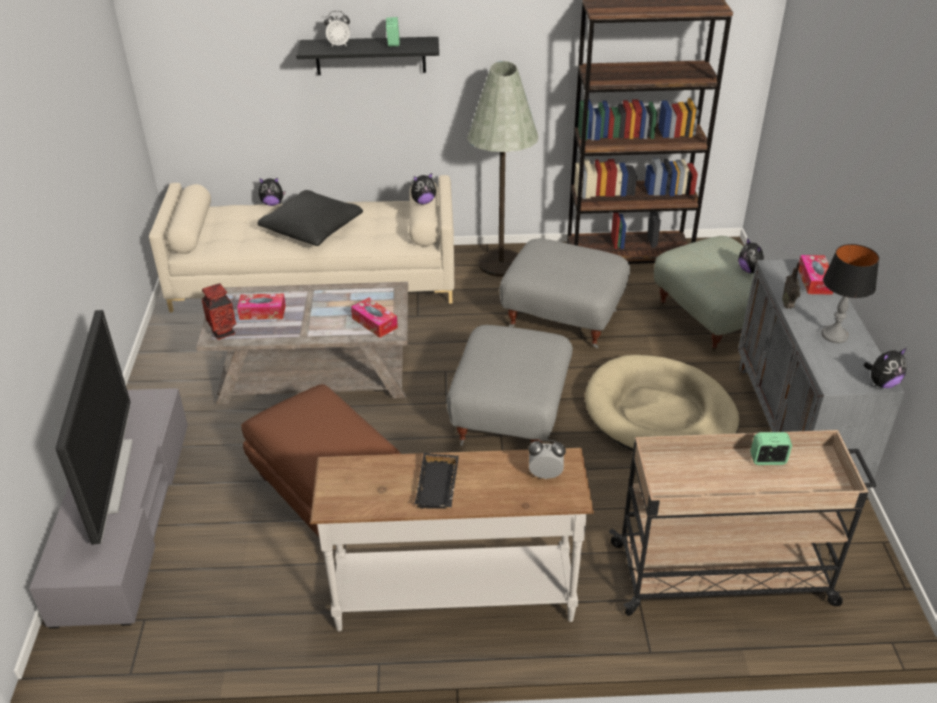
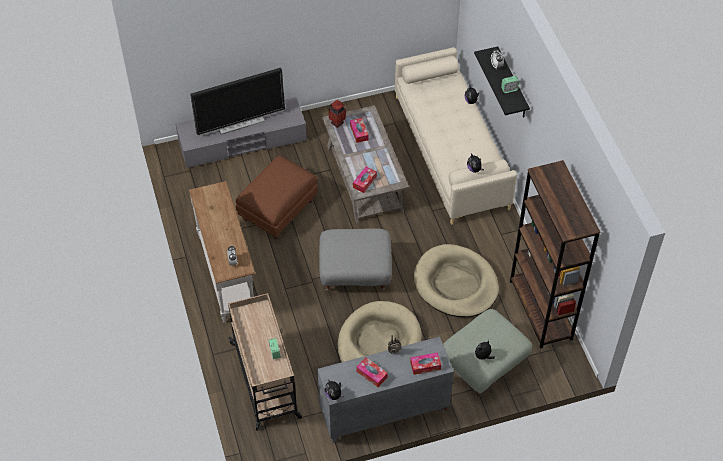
camera: 75 degrees right, 15 degrees up
black pillow [257,190,363,246] -> none
black tray [415,453,459,509] -> none
grey floor lamp [467,61,538,277] -> none
grey ottoman [499,239,630,348] -> beige dog bed [414,244,499,317]
table lamp [821,244,879,343] -> tissue box [356,357,388,387]

